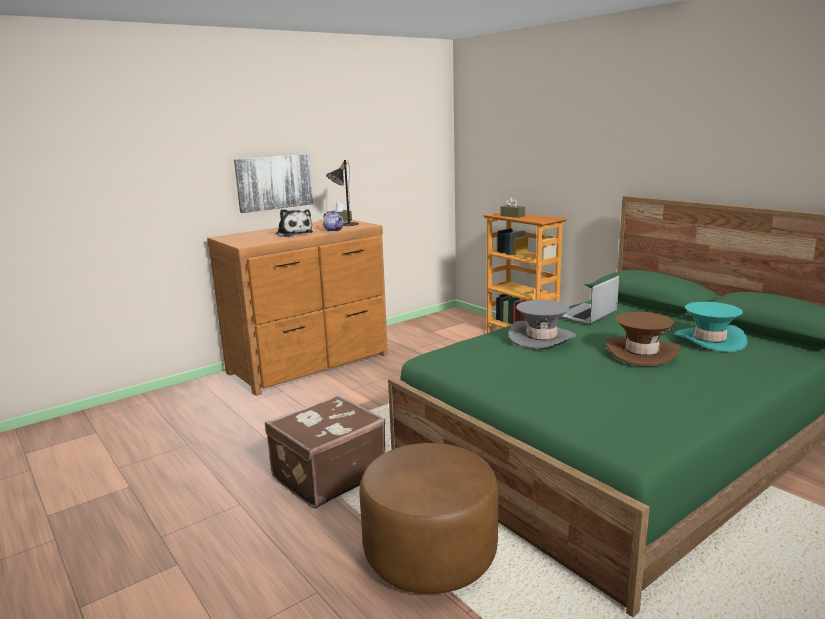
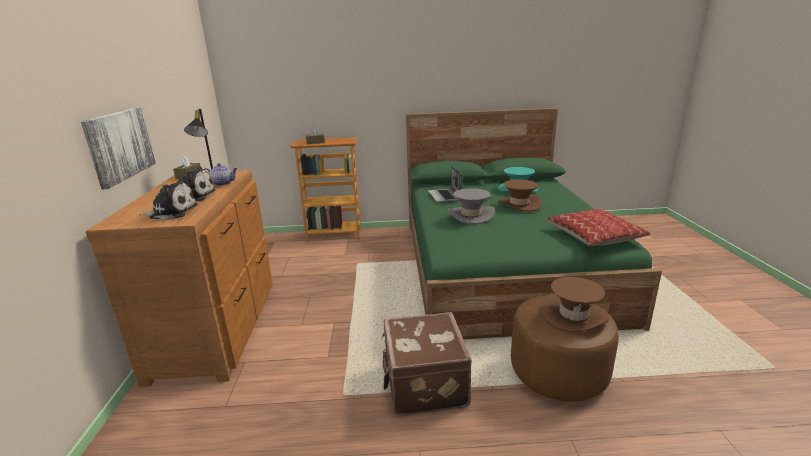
camera: 55 degrees left, 5 degrees up
none -> plush toy [139,179,198,220]
none -> brown hat [541,277,609,333]
none -> pillow [545,209,650,246]

